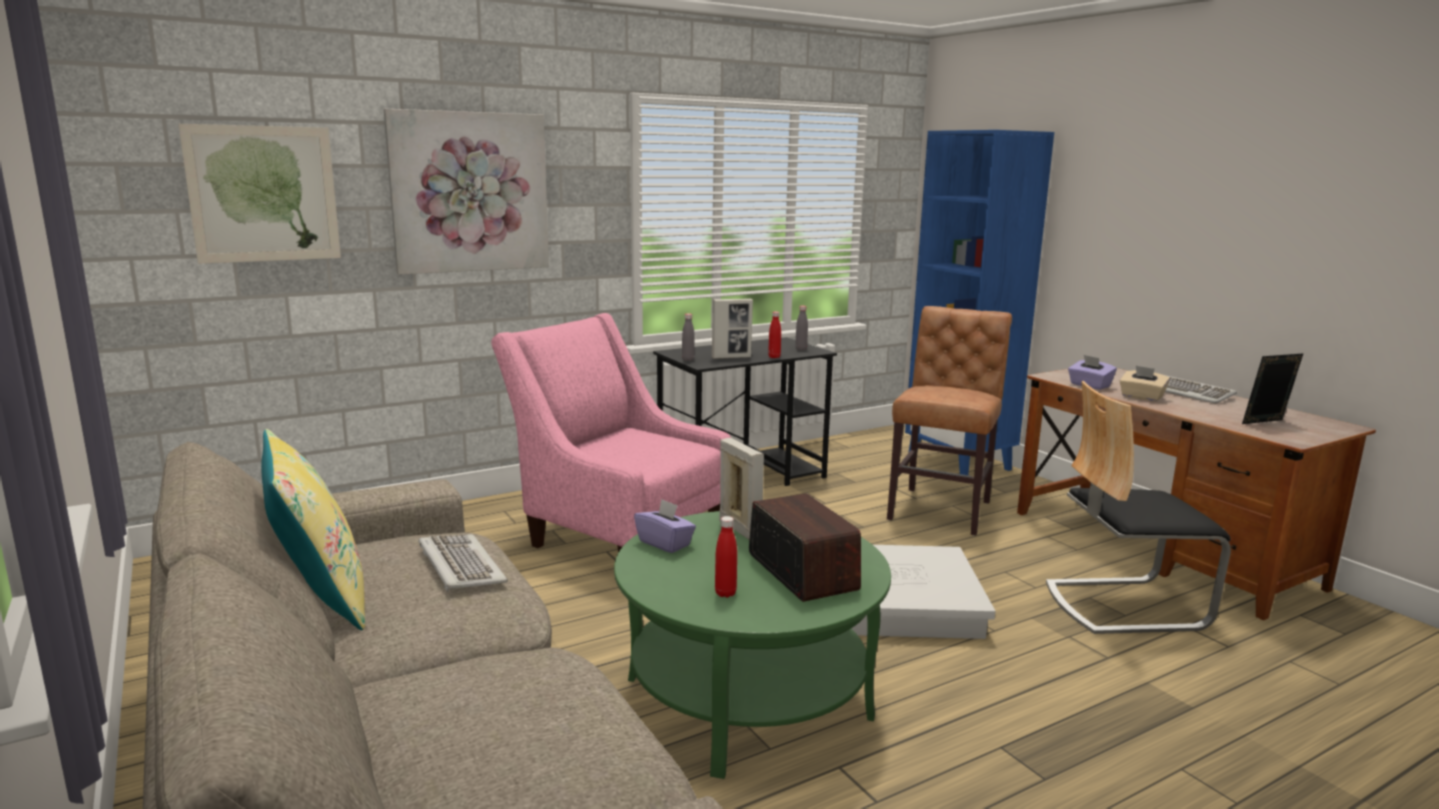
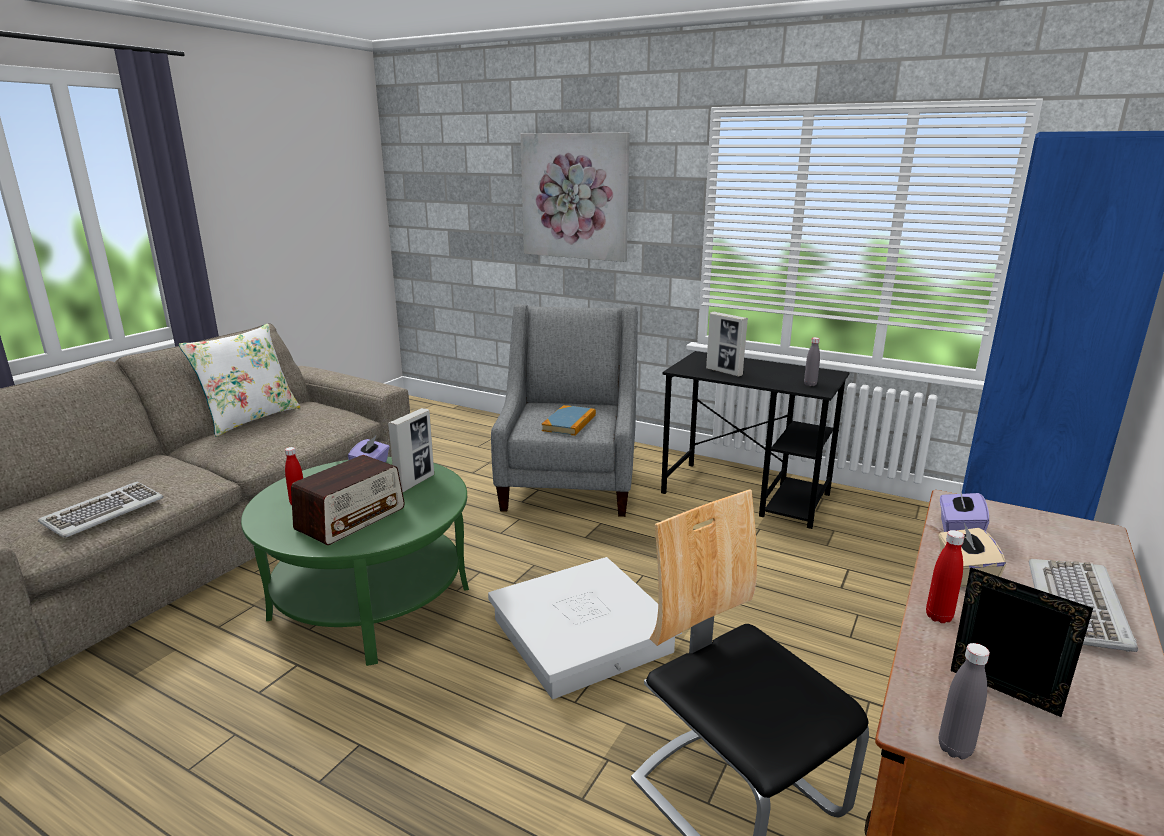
camera: 60 degrees right, 5 degrees up
picture [179,124,341,264] -> none
yellow pillow [261,429,365,630] -> white pillow [178,324,301,437]
keyboard [418,534,508,592] -> keyboard moved to [38,482,164,538]
pink armchair [491,313,731,553] -> grey armchair [491,304,638,517]
grey bottle [682,314,695,361] -> grey bottle moved to [939,643,990,759]
red bottle [768,312,781,358] -> red bottle moved to [926,530,965,623]
brown chair [887,306,1012,536] -> none
none -> book [542,405,596,436]

